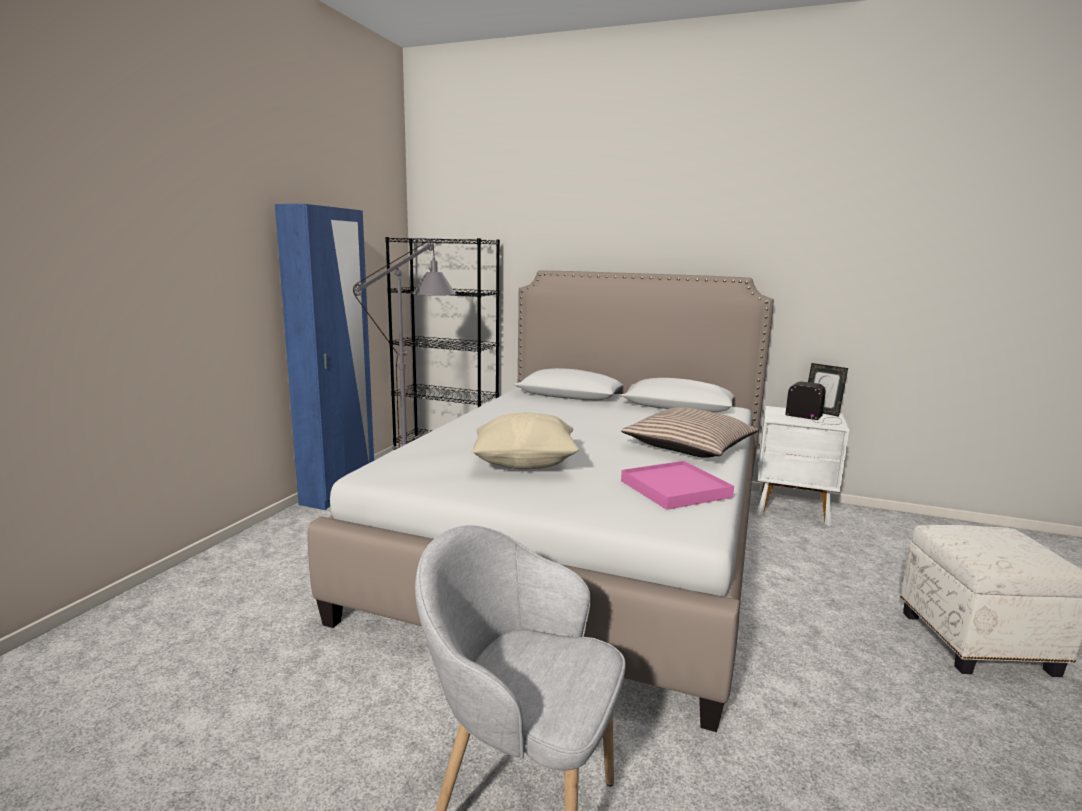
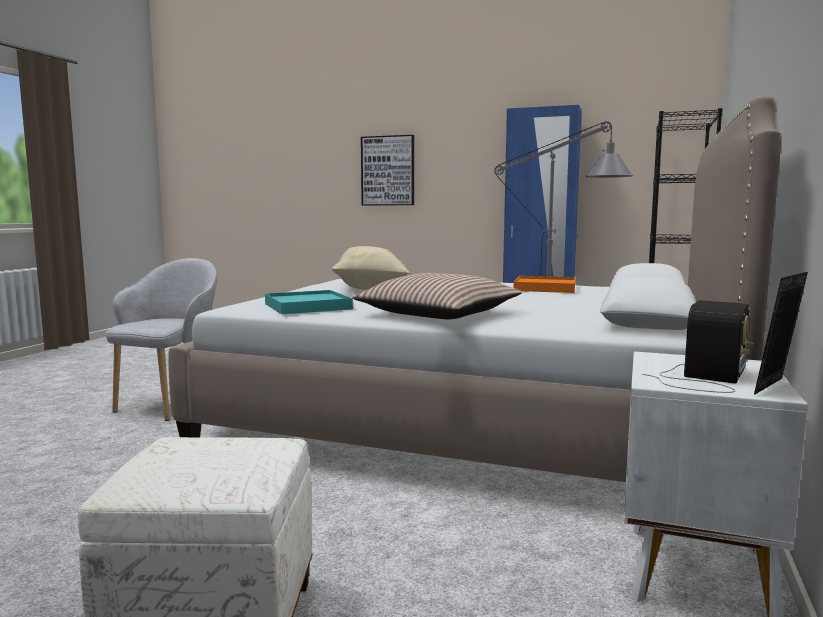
camera: 90 degrees right, 5 degrees down
pink tray [621,461,734,510] -> turquoise tray [265,290,353,314]
none -> picture [361,135,414,205]
none -> orange tray [513,276,575,293]

